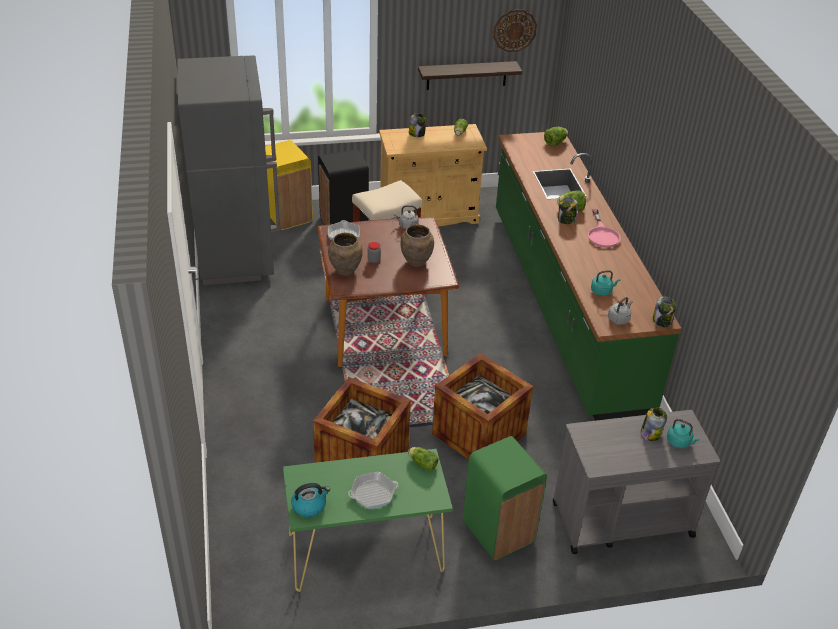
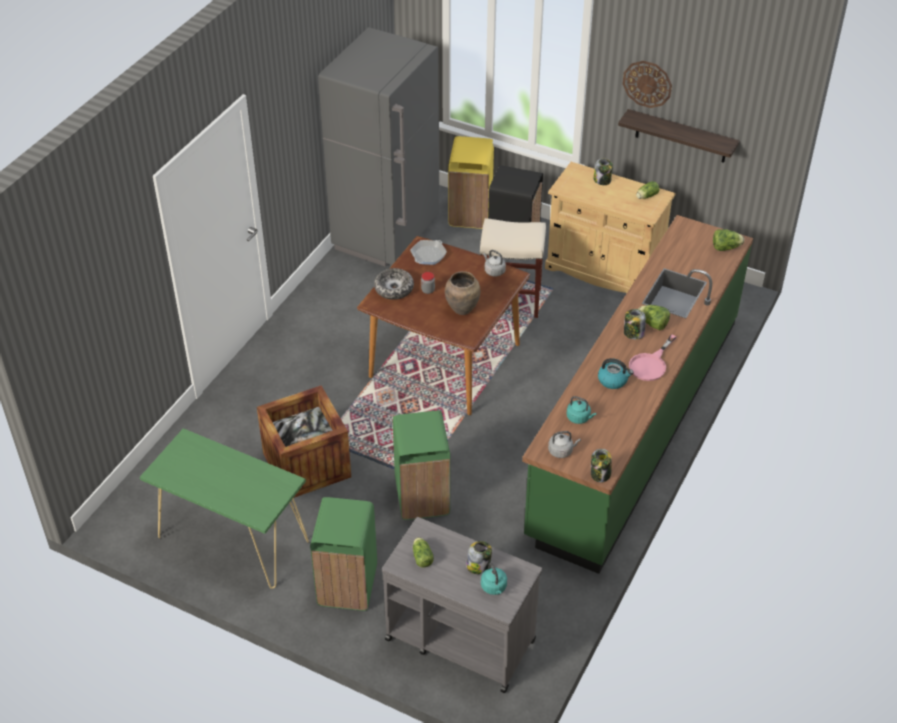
camera: 40 degrees right, 5 degrees up
kettle [291,483,330,517] -> kettle moved to [598,358,634,389]
brown vase [328,233,363,275] -> bowl [374,268,414,300]
frying pan [348,472,398,509] -> none
lettuce [408,447,438,471] -> lettuce moved to [413,537,434,568]
crate [432,353,533,460] -> green trash can [393,411,450,520]
wall clock [493,10,537,52] -> wall clock moved to [623,61,672,108]

